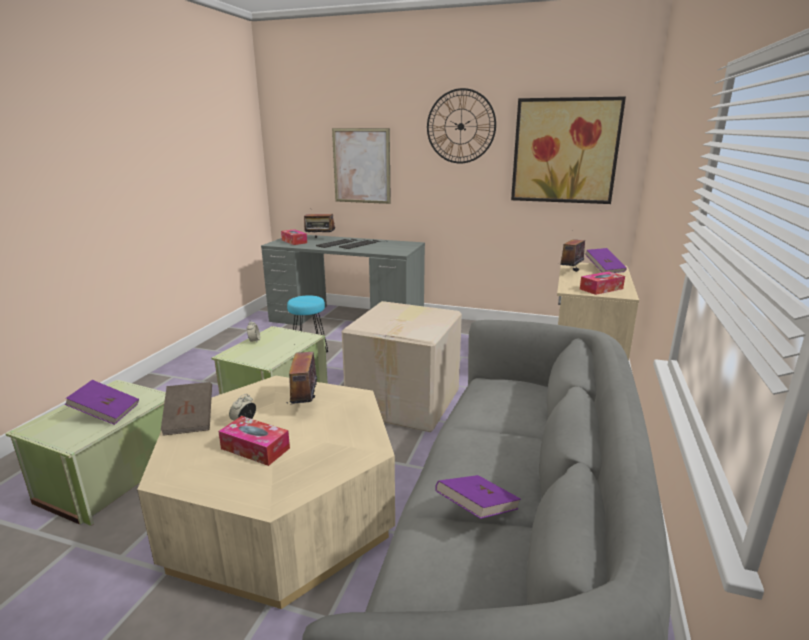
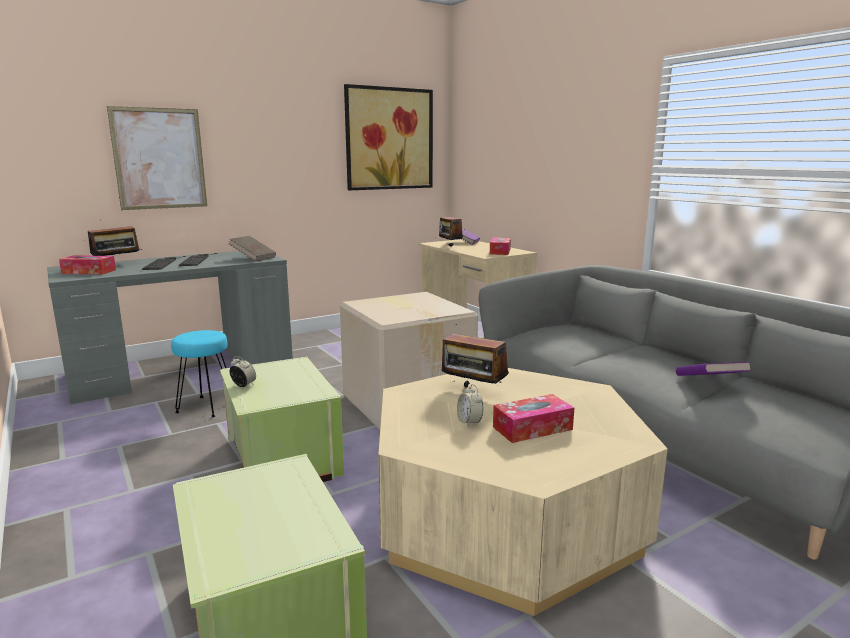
camera: 50 degrees left, 5 degrees down
purple book [65,380,139,425] -> none
brown book [161,382,212,436] -> brown book moved to [229,236,276,261]
wall clock [427,88,496,164] -> none

